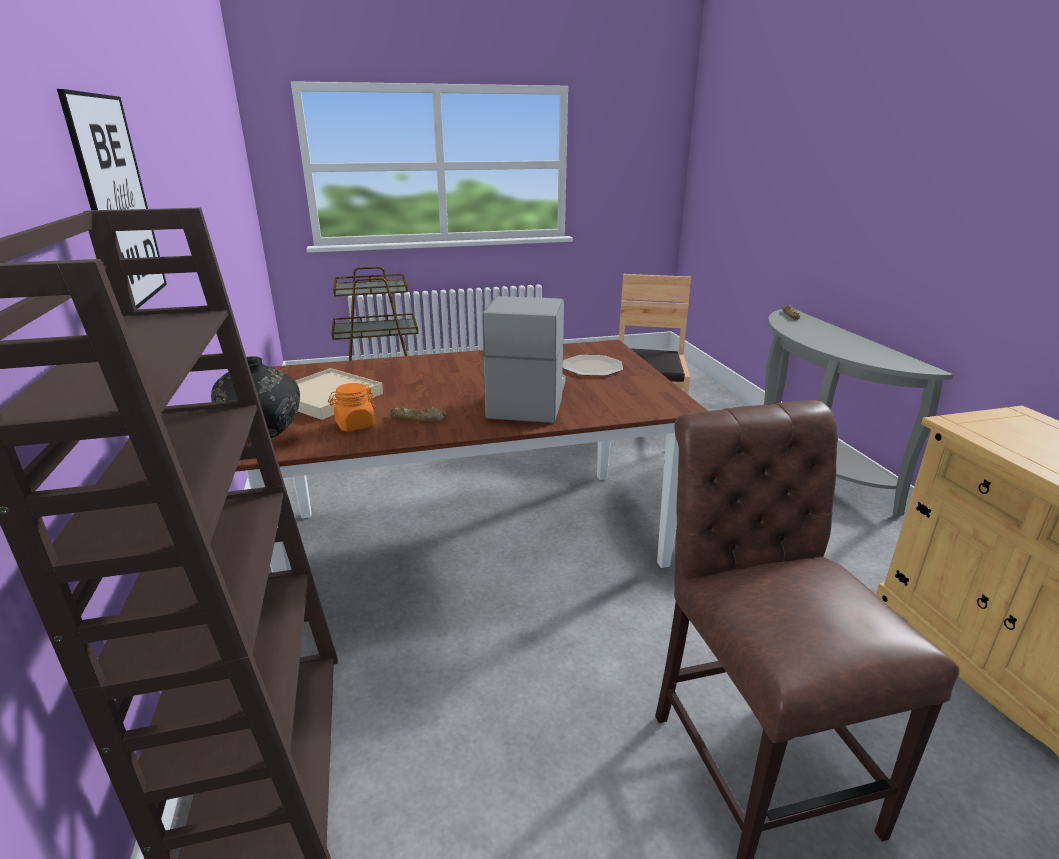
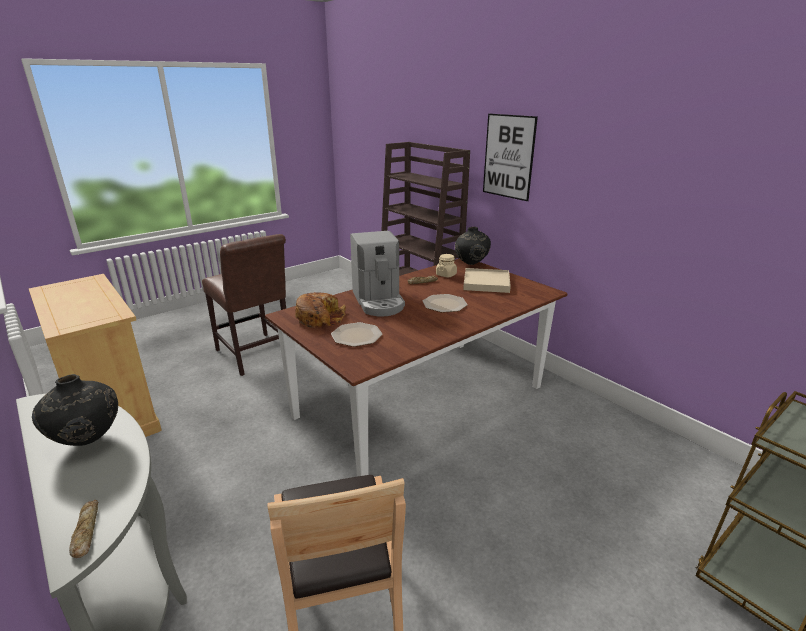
camera: 155 degrees right, 0 degrees up
orange jar [328,383,376,431] -> beige jar [436,254,457,277]
none -> black vase [32,374,118,446]
none -> bread [295,292,346,328]
none -> plate [422,294,468,313]

